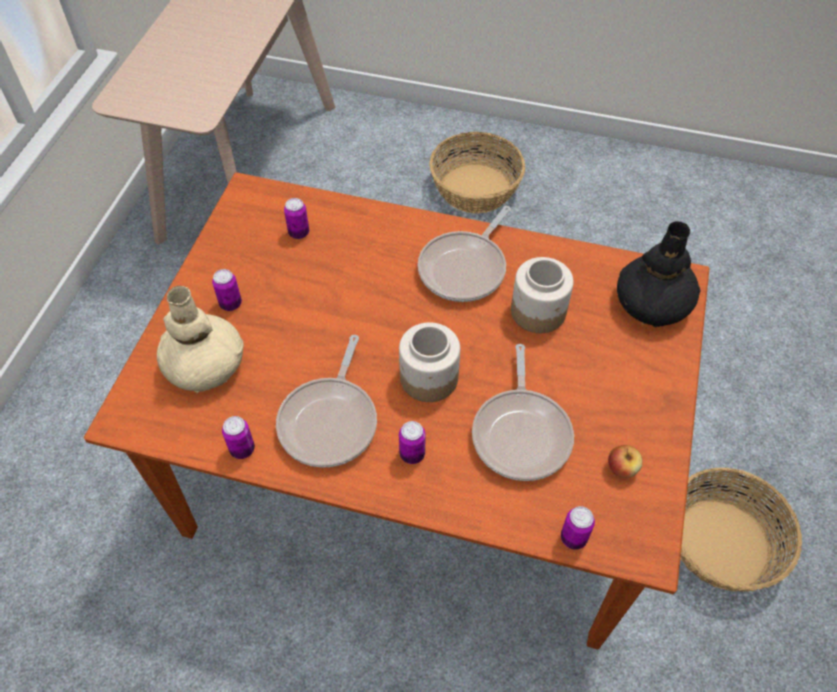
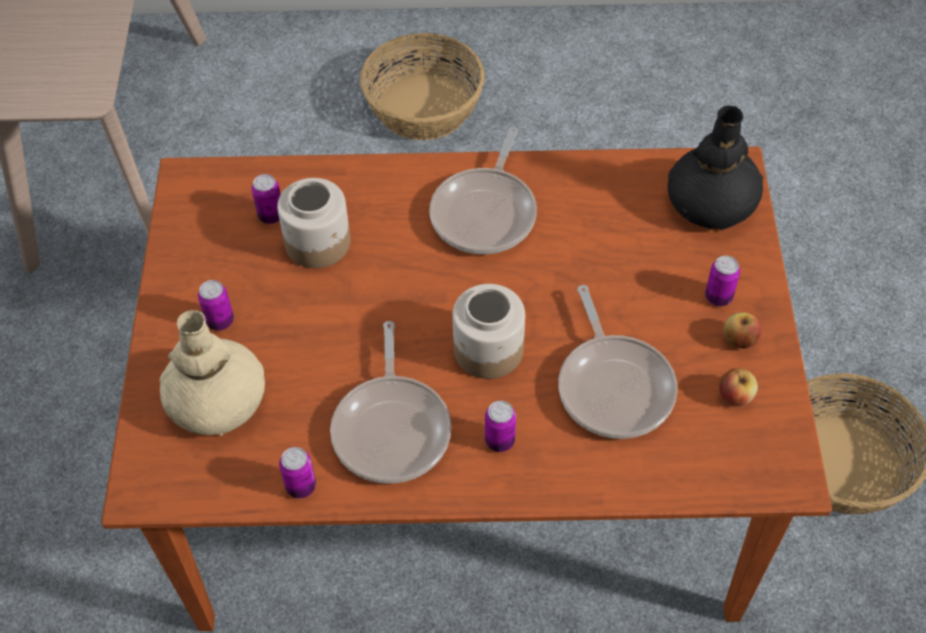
camera: 15 degrees left, 0 degrees up
jar [511,257,574,333] -> jar moved to [277,178,351,268]
can [561,506,595,550] -> can moved to [705,256,740,306]
none -> apple [724,313,762,349]

